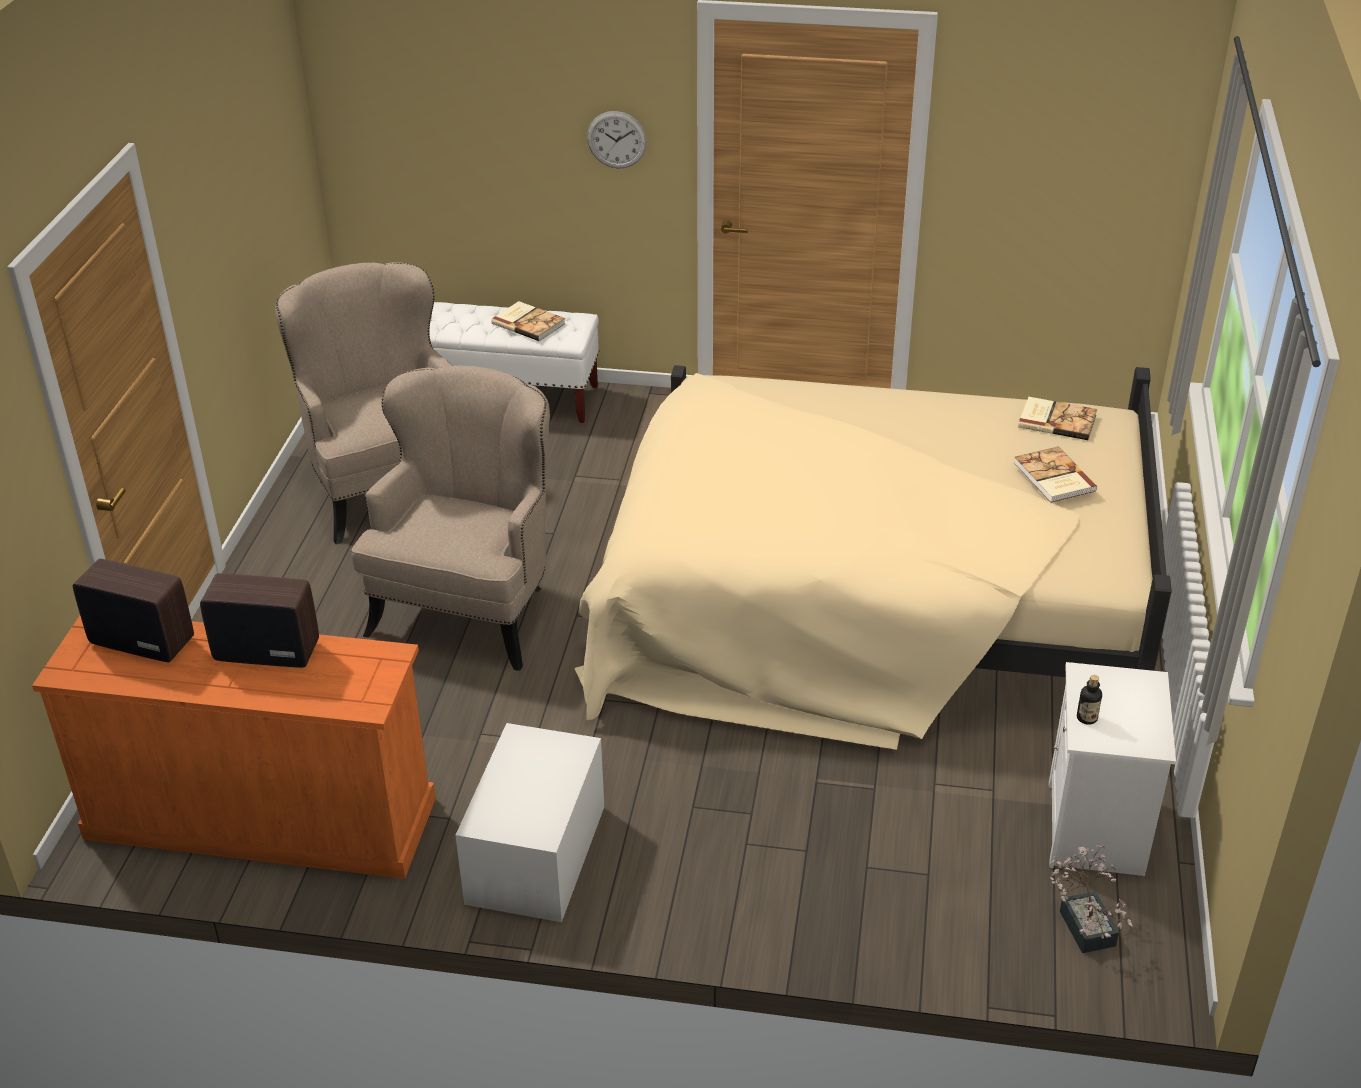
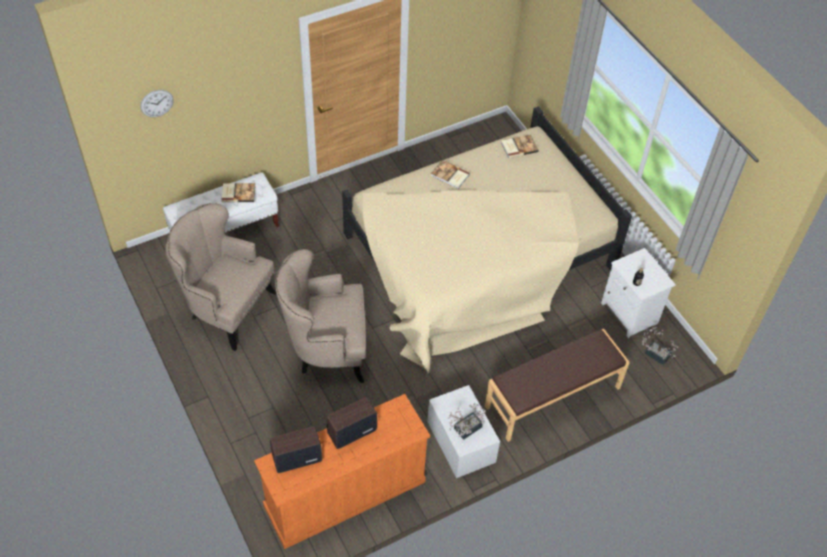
camera: 40 degrees left, 15 degrees up
beige armchair [351,366,550,671] -> beige armchair turned 75 degrees counterclockwise [275,249,366,383]
wall clock [587,111,647,168] -> wall clock moved to [140,90,174,117]
book [1014,447,1097,503] -> book moved to [431,160,470,189]
none -> potted plant [448,403,486,440]
none -> brown bench [485,329,630,442]

